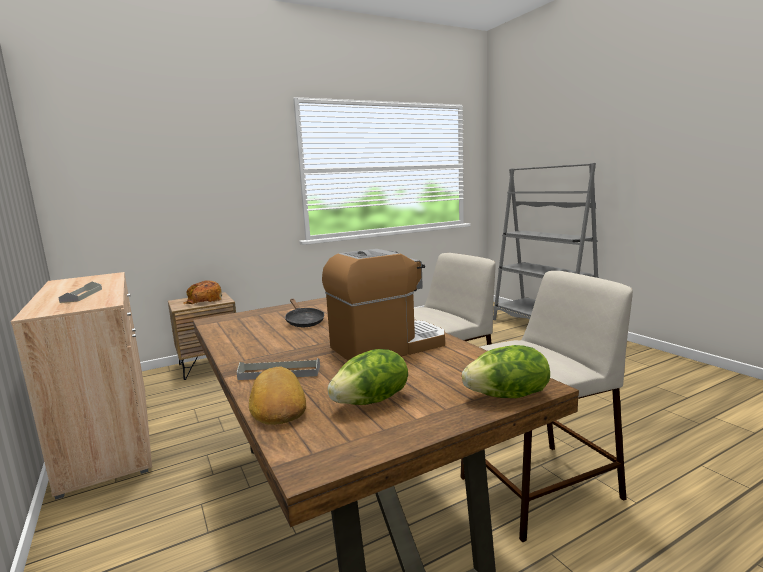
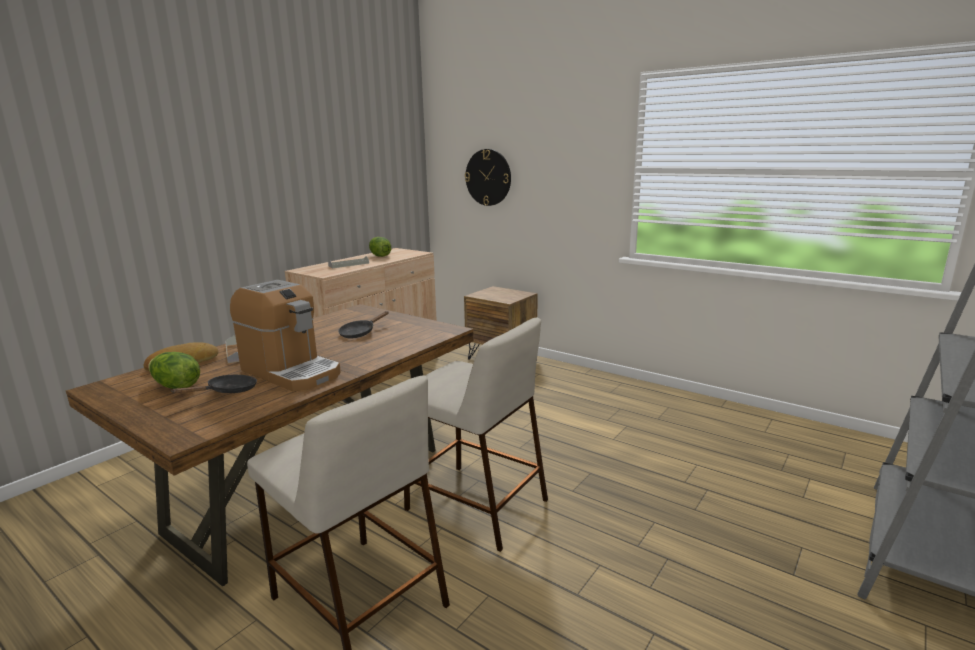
camera: 65 degrees right, 5 degrees up
bread [184,280,222,304] -> none
lettuce [462,345,550,398] -> lettuce moved to [369,237,391,257]
none -> black frying pan [171,375,257,393]
none -> wall clock [465,149,511,206]

